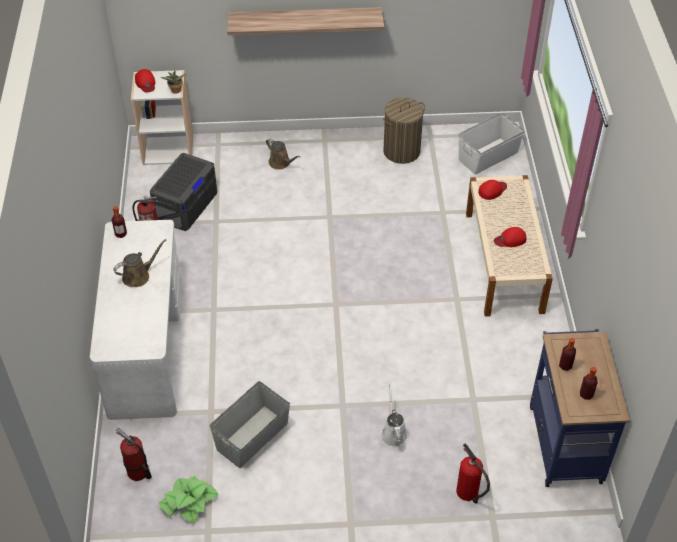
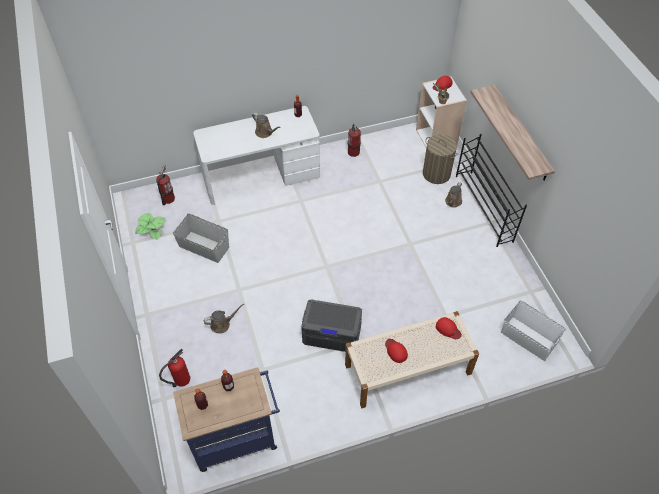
camera: 75 degrees right, 5 degrees up
grey storage box [150,153,217,231] -> grey storage box moved to [301,299,362,352]
white watering can [381,385,408,448] -> brown watering can [204,304,244,334]
laundry basket [383,97,425,164] -> laundry basket moved to [423,134,458,184]
none -> black shoe rack [456,134,527,247]

